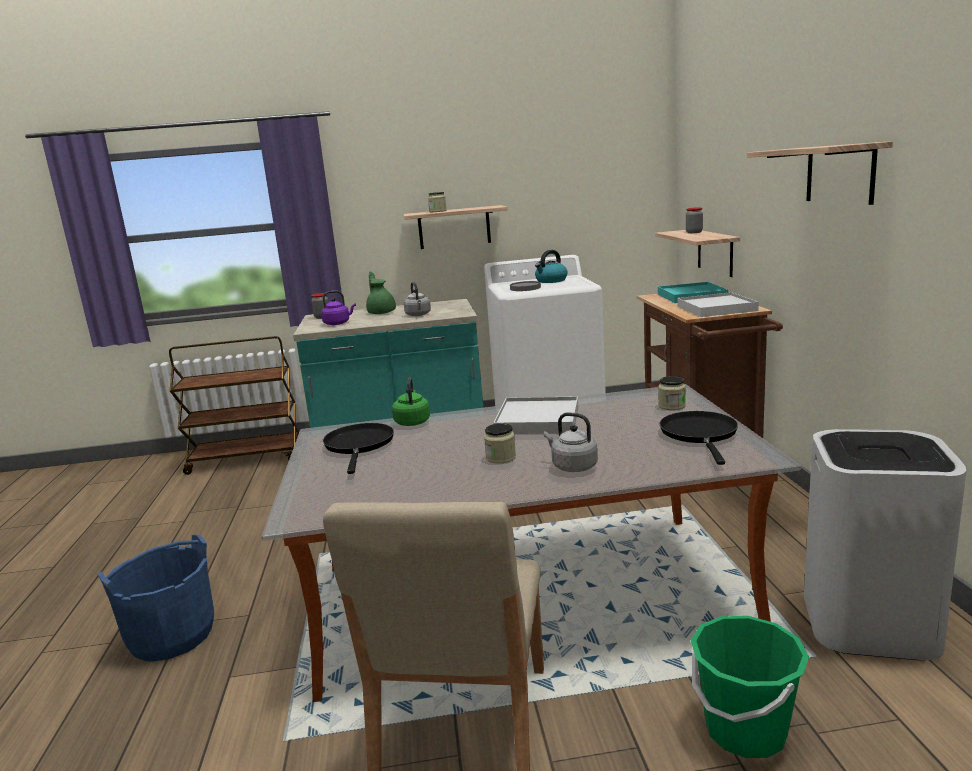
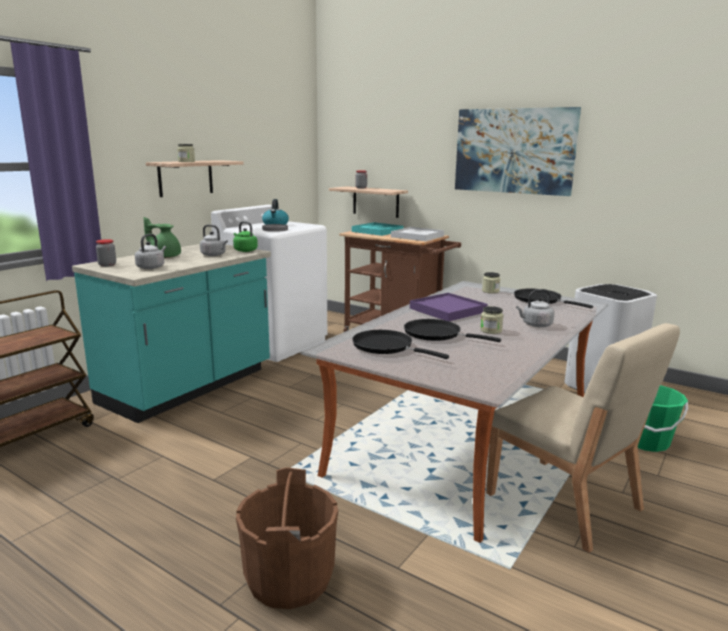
camera: 50 degrees left, 0 degrees up
blue bucket [98,535,214,662] -> brown bucket [236,467,338,609]
purple kettle [321,291,356,325] -> grey kettle [135,234,166,269]
green kettle [392,377,430,426] -> green kettle moved to [233,221,258,252]
white tray [493,396,578,434] -> purple tray [410,293,488,321]
shelf [747,141,893,205] -> picture [455,107,581,196]
none -> black frying pan [404,319,501,342]

